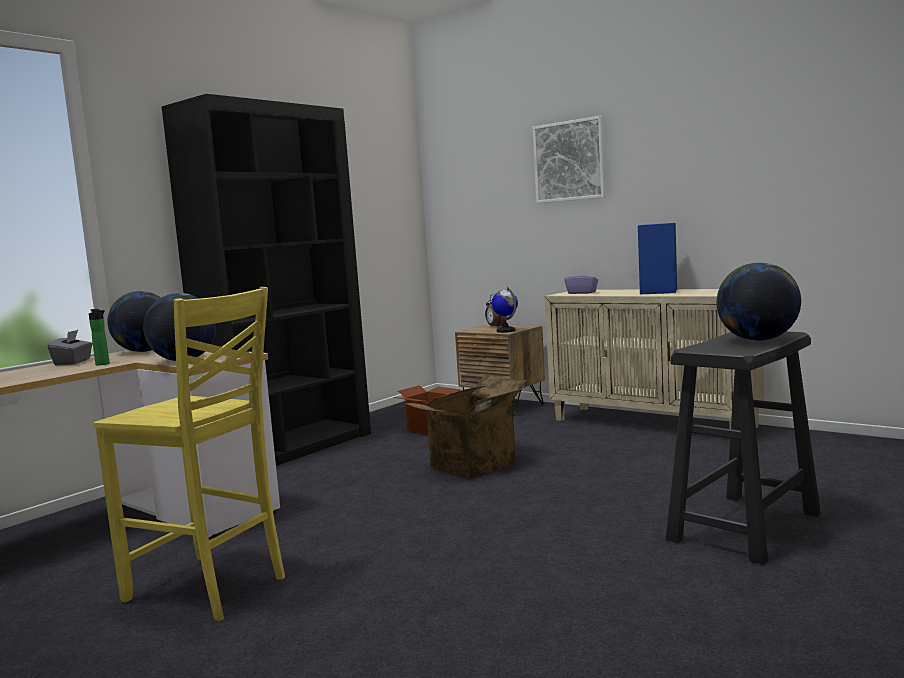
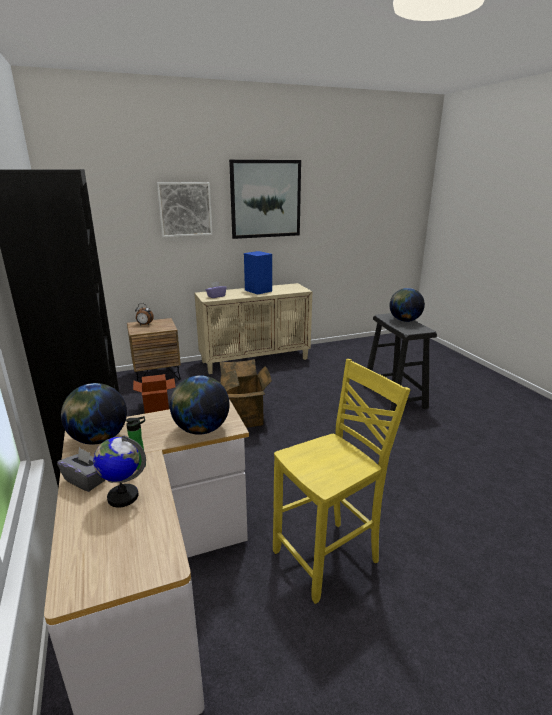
camera: 60 degrees left, 15 degrees up
globe [492,287,518,333] -> globe moved to [93,435,146,508]
none -> picture [229,160,301,239]

